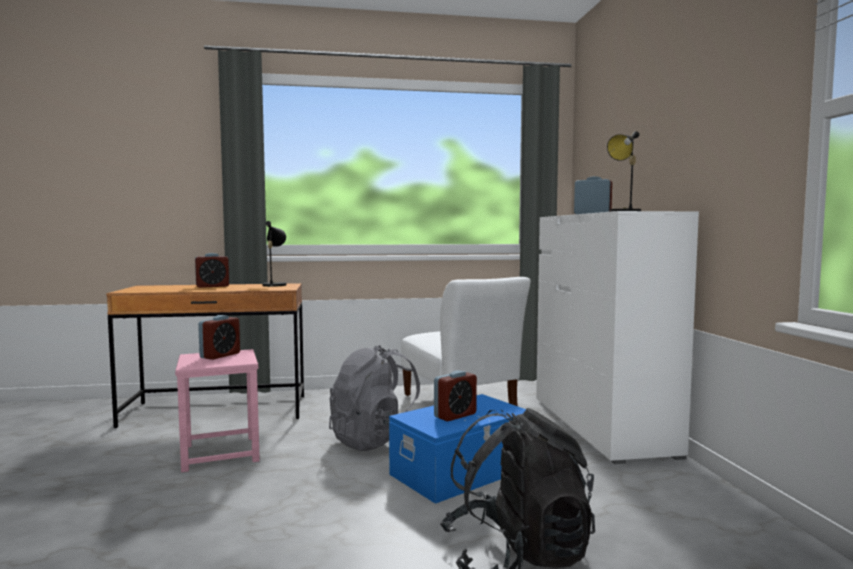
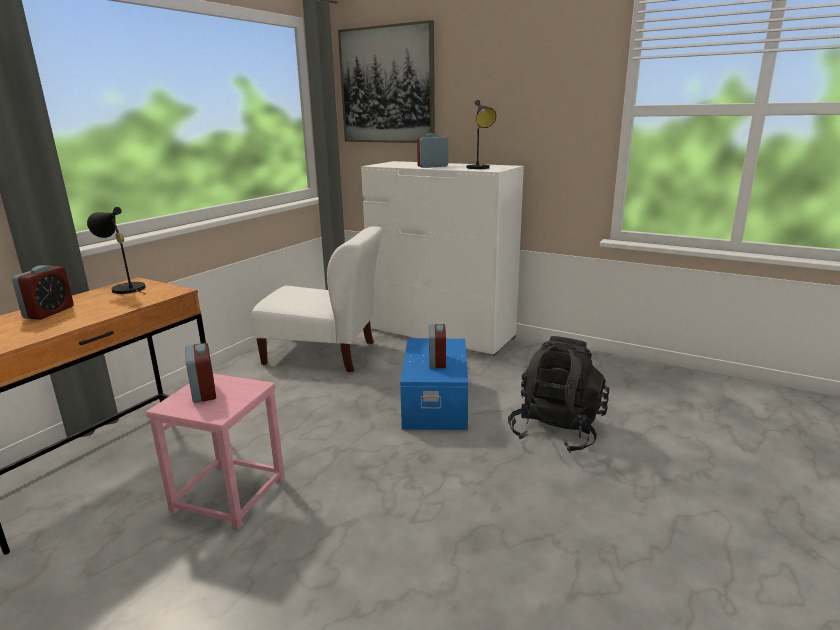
camera: 50 degrees left, 15 degrees up
grey backpack [329,345,420,451] -> none
none -> picture [338,20,435,143]

